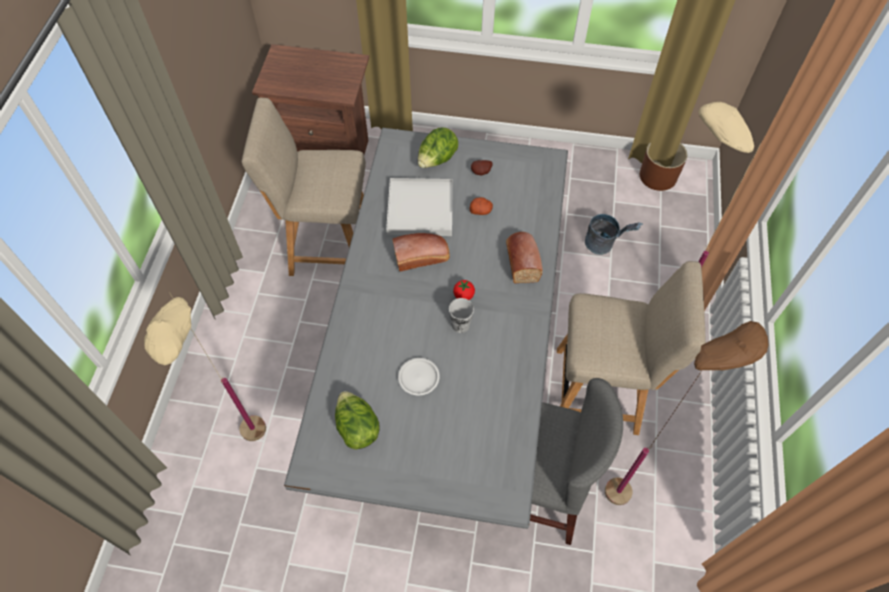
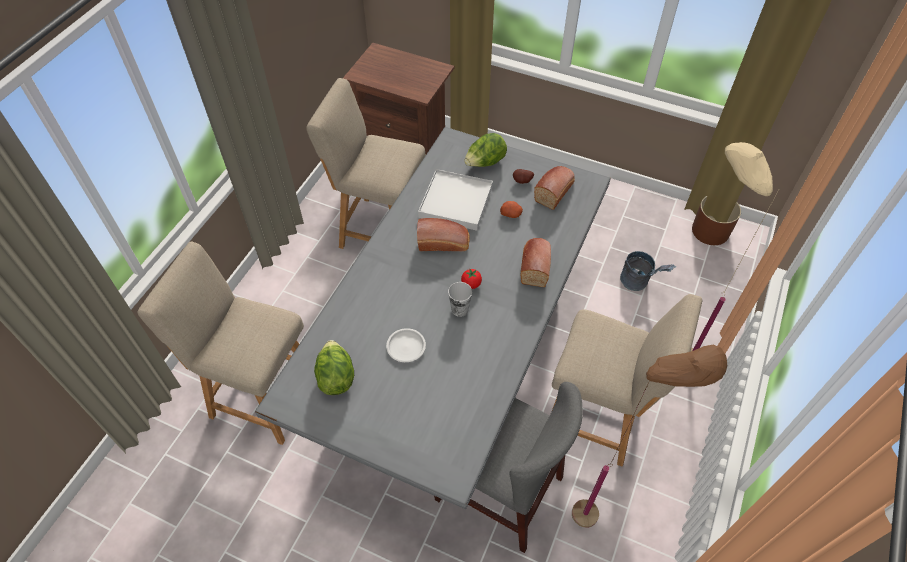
camera: 15 degrees right, 5 degrees down
beige floor lamp [144,292,266,441] -> beige chair [137,241,304,445]
none -> bread [534,166,575,210]

